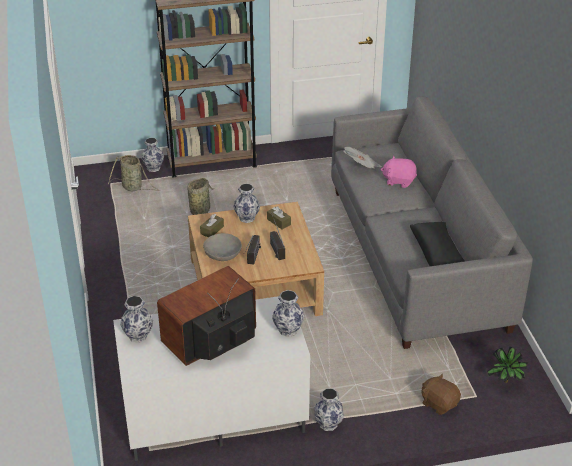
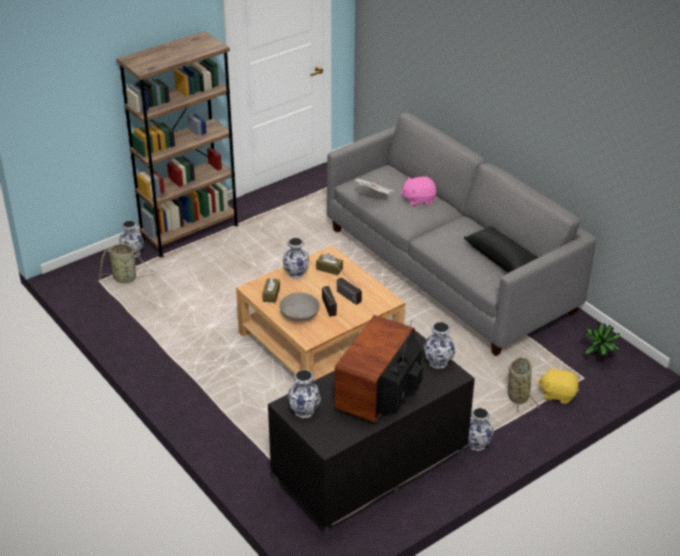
camera: 25 degrees left, 0 degrees up
white tv stand [113,296,310,461] -> black tv stand [268,330,475,539]
basket [187,178,215,215] -> basket moved to [507,357,540,414]
brown plush toy [422,374,461,415] -> yellow plush toy [538,366,579,404]

